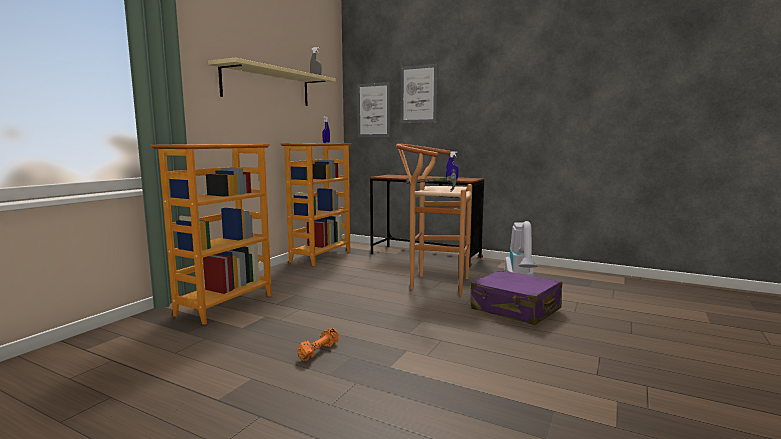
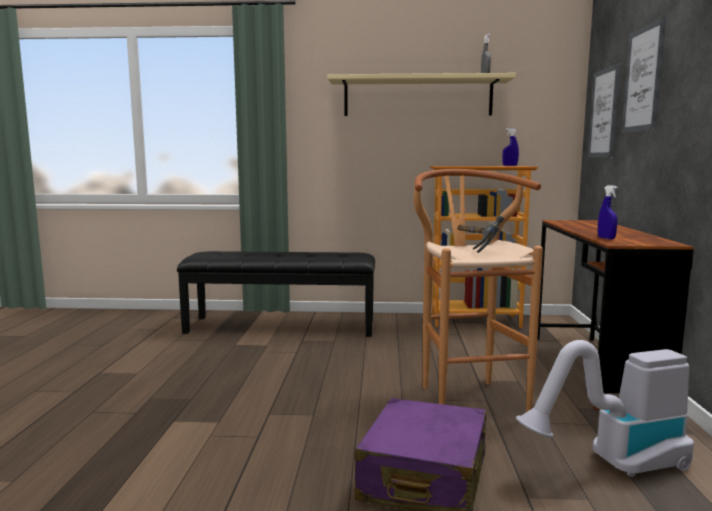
camera: 65 degrees right, 0 degrees up
bookcase [151,144,272,325] -> black bench [177,251,375,337]
orange dumbbell [297,328,339,361] -> none

